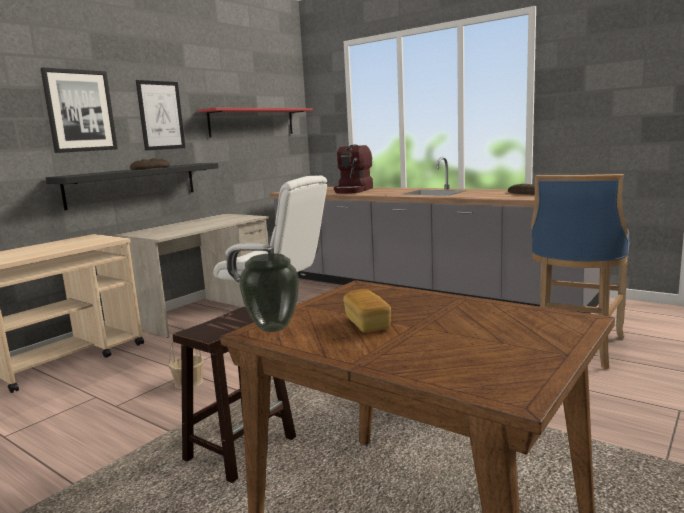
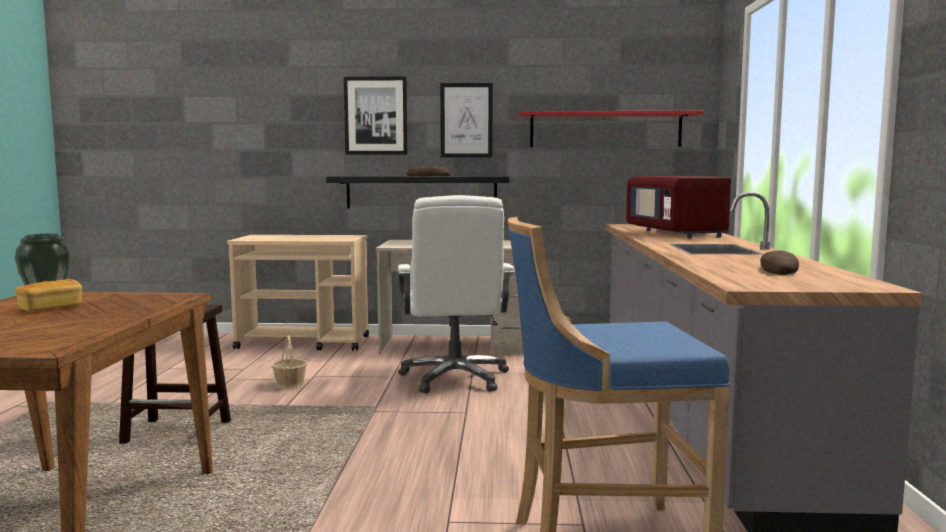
camera: 55 degrees right, 5 degrees down
coffee machine [334,145,373,194] -> red microwave [626,176,731,238]

